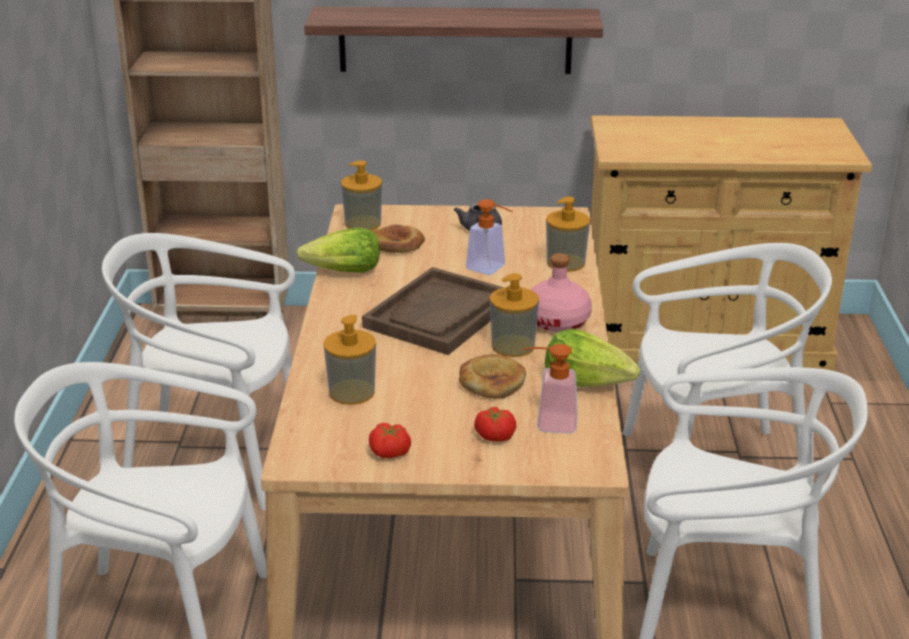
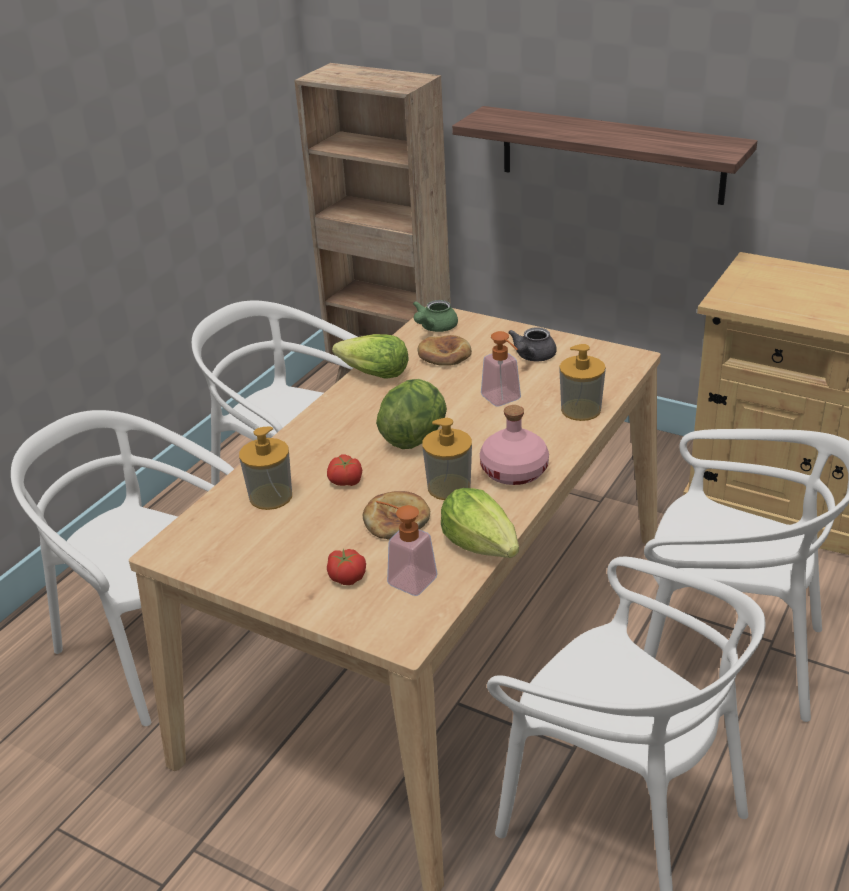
camera: 30 degrees right, 5 degrees up
soap dispenser [341,160,382,230] -> green teapot [413,300,458,332]
brown tray [362,267,504,355] -> lettuce [376,379,447,449]
tomato [369,423,411,458] -> tomato moved to [327,454,362,486]

